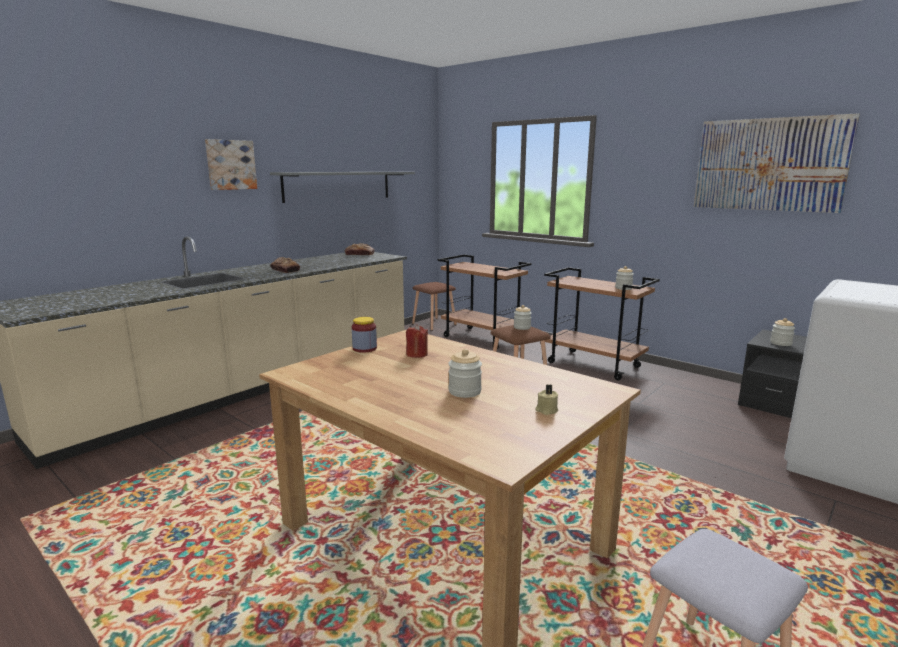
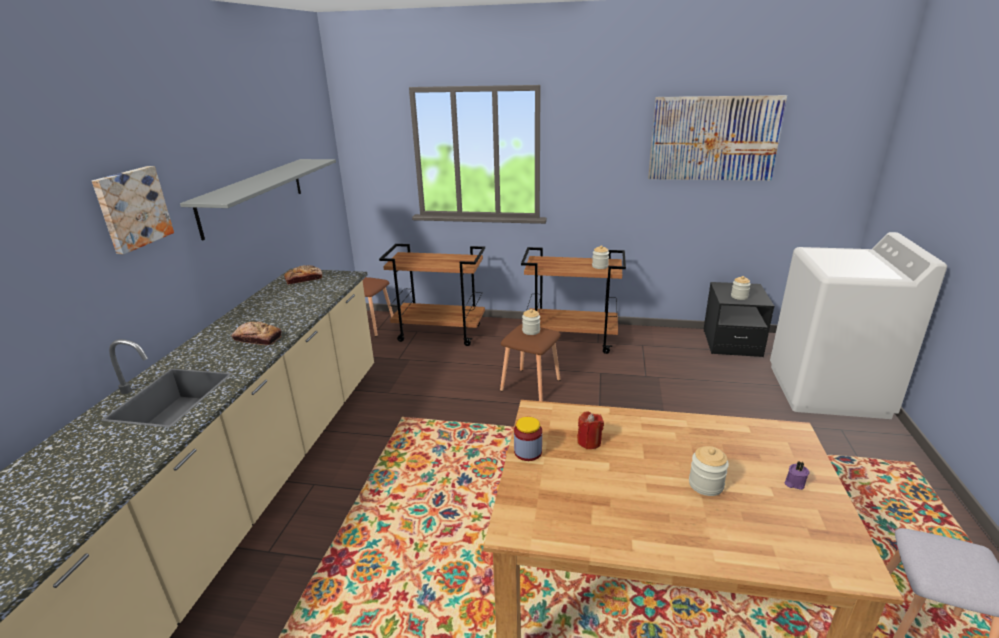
camera: 30 degrees left, 10 degrees up
beige candle [535,384,558,415] -> purple candle [784,461,809,490]

